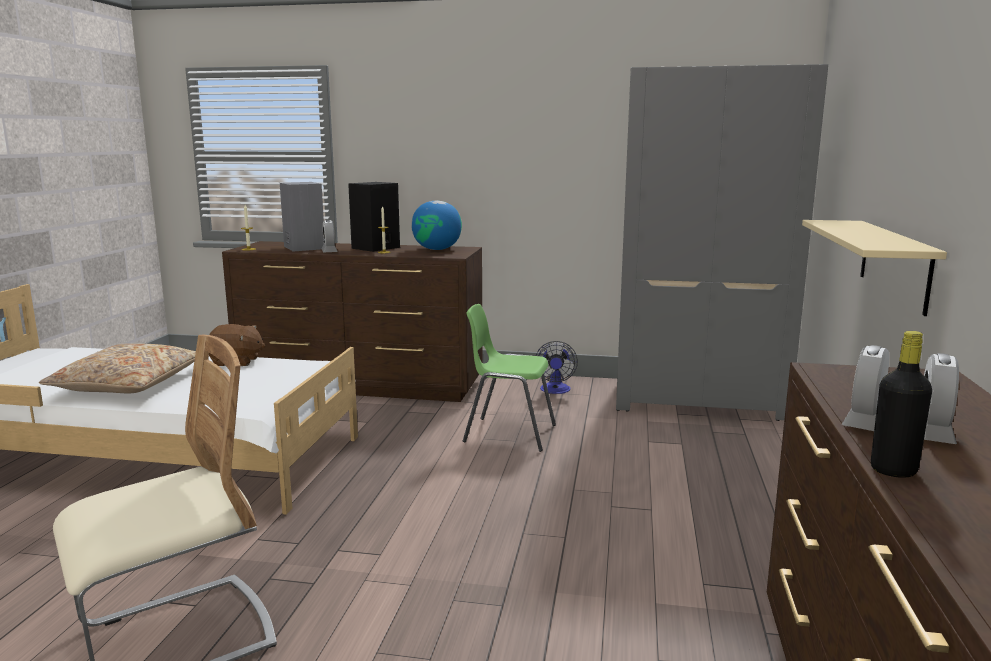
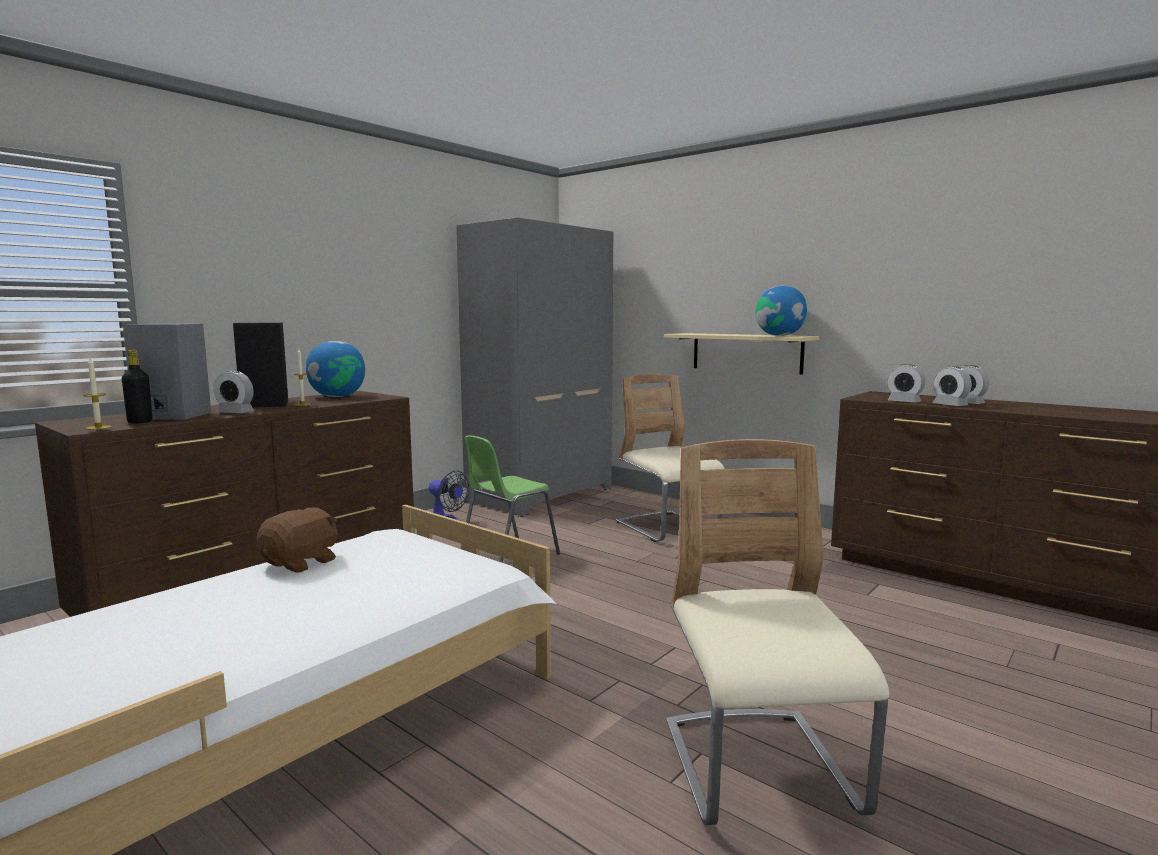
camera: 60 degrees left, 5 degrees down
beige pillow [39,343,196,393] -> none
black bottle [871,331,932,478] -> black bottle moved to [122,350,152,424]
none -> beige chair [616,374,725,542]
none -> globe [756,286,807,336]
none -> alarm clock [887,364,925,403]

